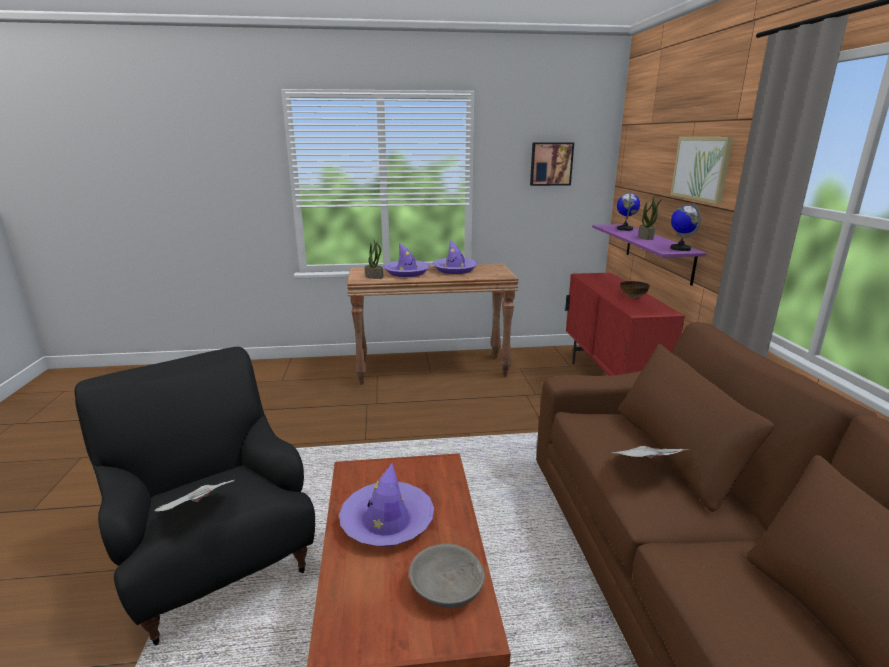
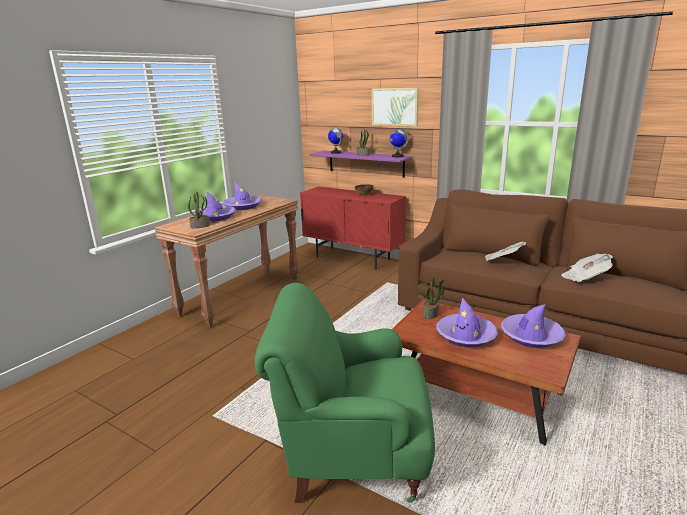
camera: 50 degrees left, 0 degrees up
black armchair [75,347,315,645] -> green armchair [255,283,435,503]
newspaper [154,480,234,511] -> newspaper moved to [561,254,613,282]
grey bowl [409,544,485,608] -> purple hat [501,304,566,348]
picture [530,142,574,186] -> none
none -> potted plant [419,275,444,319]

